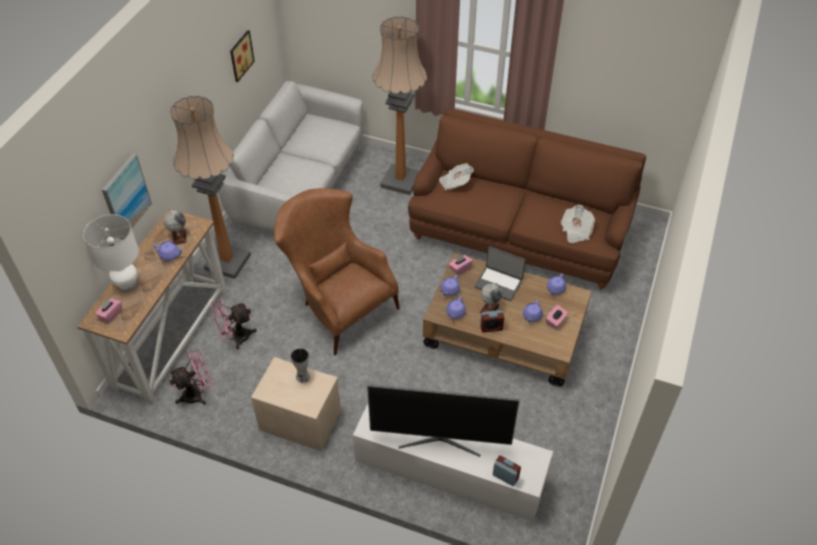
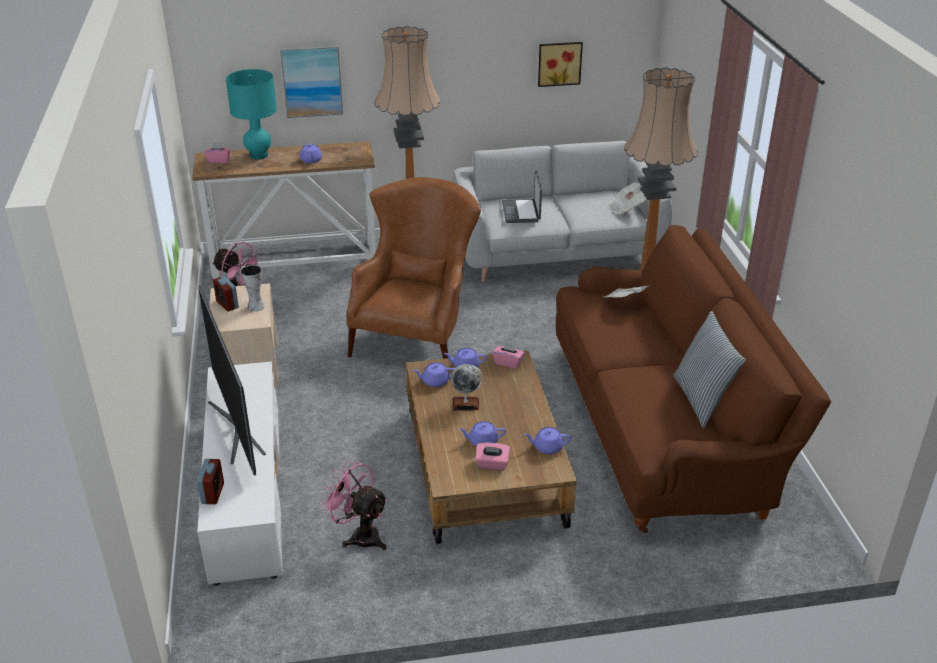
camera: 60 degrees right, 15 degrees down
white table lamp [83,214,139,292] -> turquoise table lamp [226,69,277,160]
globe [164,208,187,245] -> none
pink fan [210,299,257,349] -> pink fan moved to [320,460,388,550]
laptop [474,246,526,301] -> laptop moved to [502,170,542,223]
alarm clock [480,310,504,333] -> alarm clock moved to [213,276,239,312]
newspaper [561,205,595,243] -> newspaper moved to [607,183,647,214]
none -> pillow [673,311,746,429]

